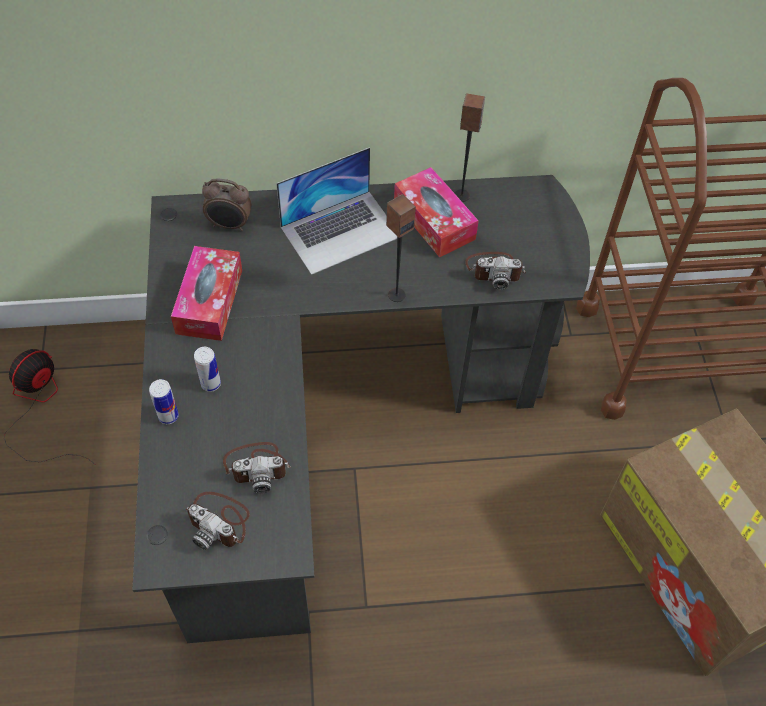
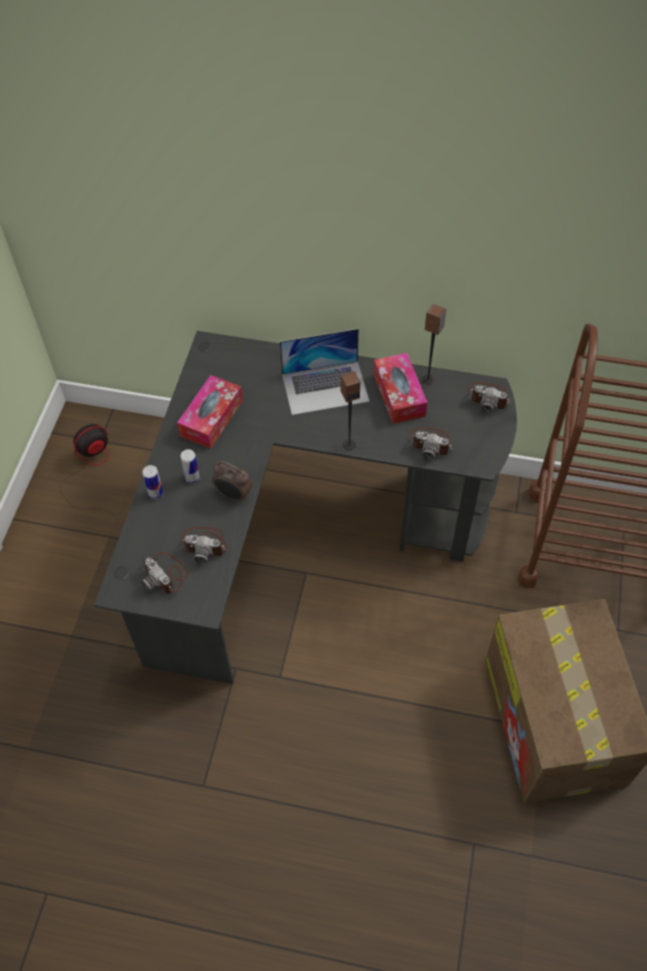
camera: 20 degrees right, 0 degrees up
alarm clock [202,178,251,231] -> alarm clock moved to [212,461,252,503]
none -> camera [468,382,510,412]

